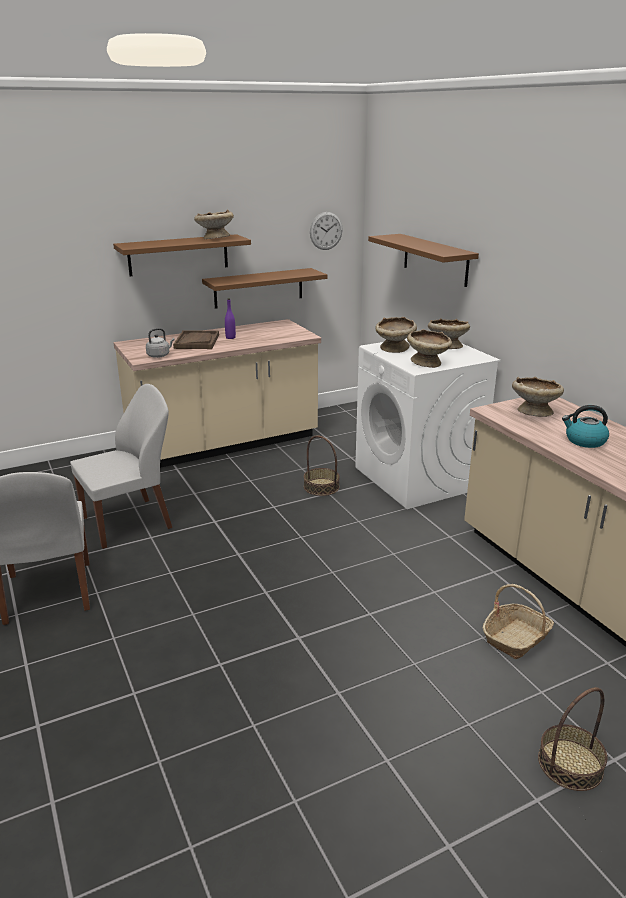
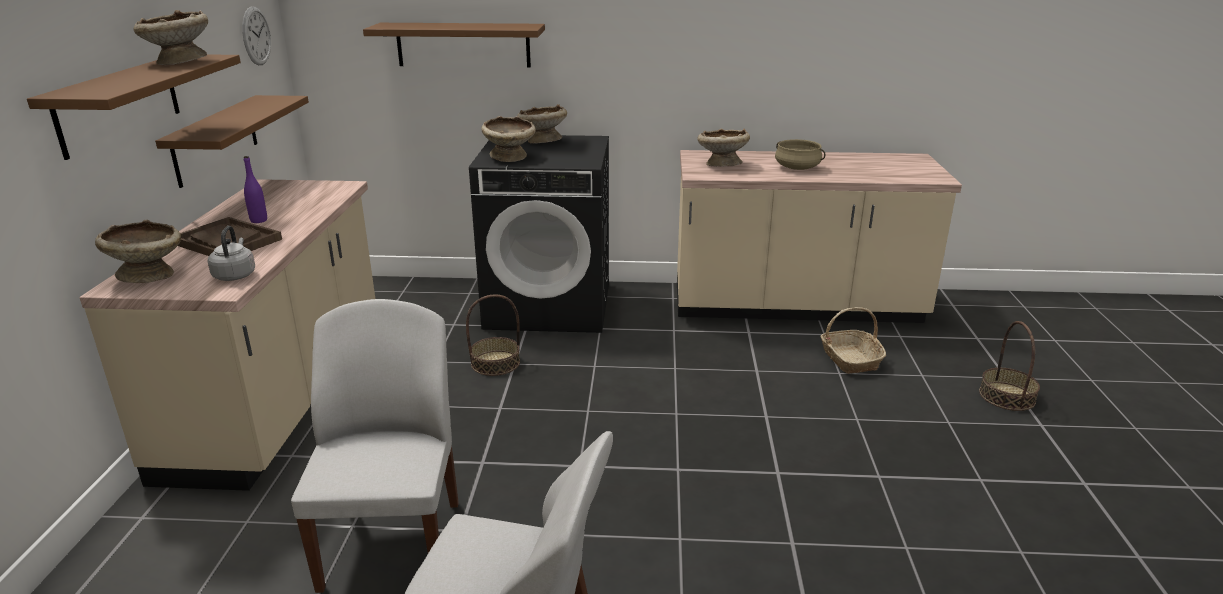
camera: 60 degrees left, 0 degrees up
white washing machine [355,338,501,509] -> black washing machine [469,135,609,333]
beige bowl [407,329,452,368] -> beige bowl moved to [95,219,181,283]
kettle [562,405,609,448] -> beige cooking pot [775,139,825,170]

